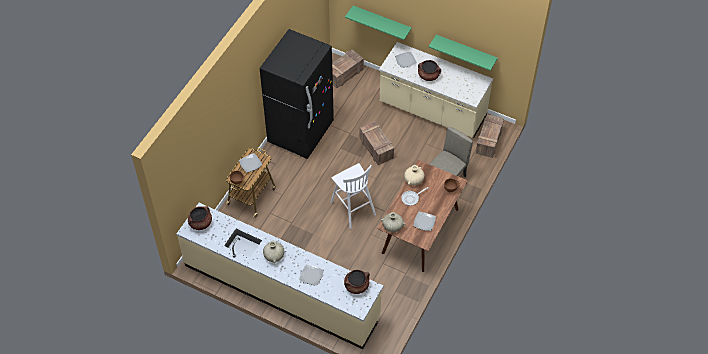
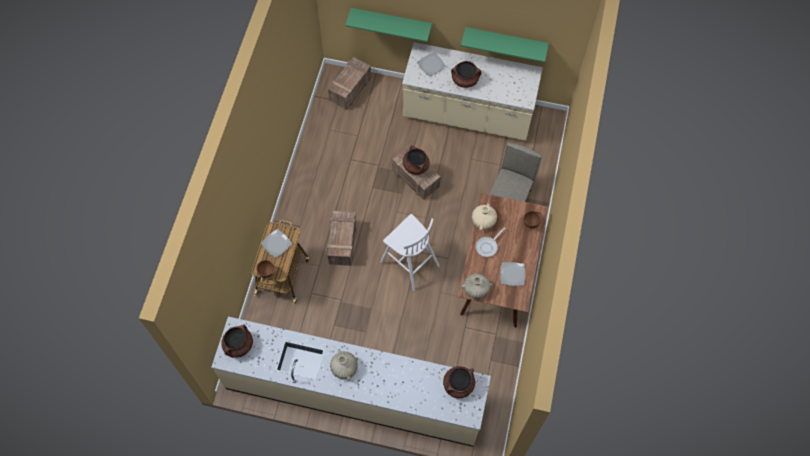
camera: 15 degrees left, 10 degrees up
black fridge [260,29,334,159] -> none
plate [299,264,324,286] -> none
crate [476,114,504,158] -> crate moved to [327,211,356,266]
none -> brown cooking pot [403,145,430,175]

